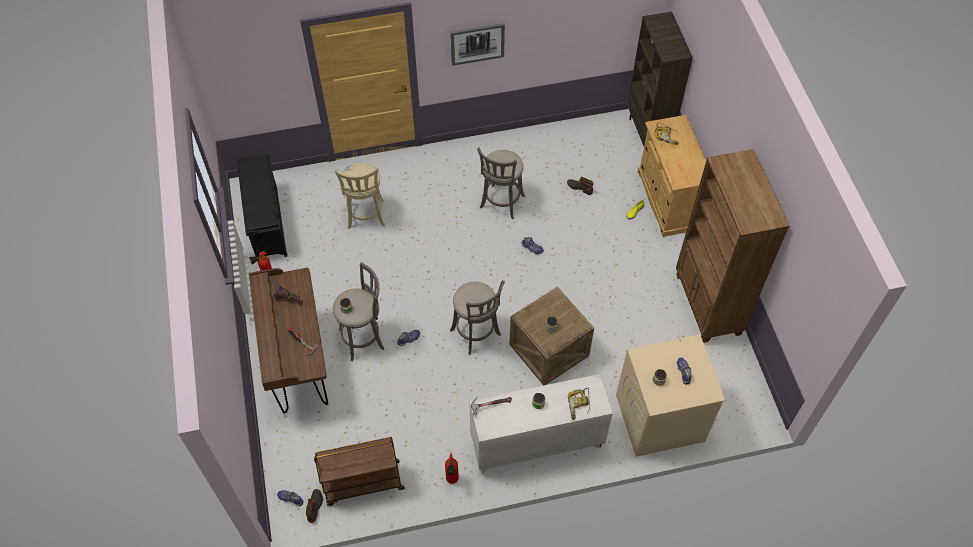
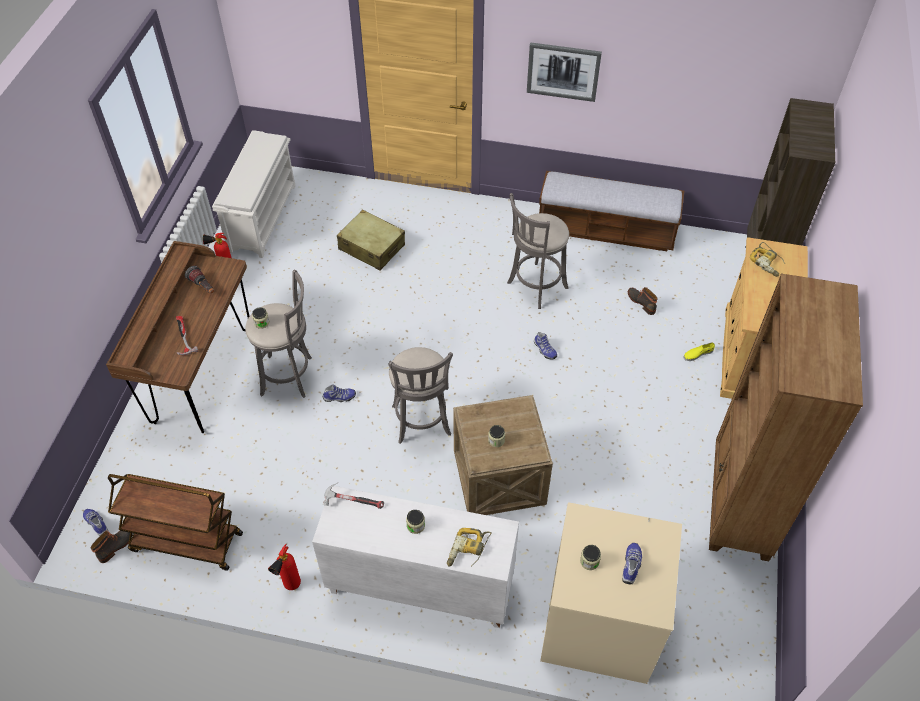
camera: 25 degrees right, 5 degrees down
black shoe rack [237,155,287,262] -> white shoe rack [212,130,296,258]
beige stool [335,163,385,229] -> beige suitcase [337,210,405,271]
none -> bench [539,171,684,251]

